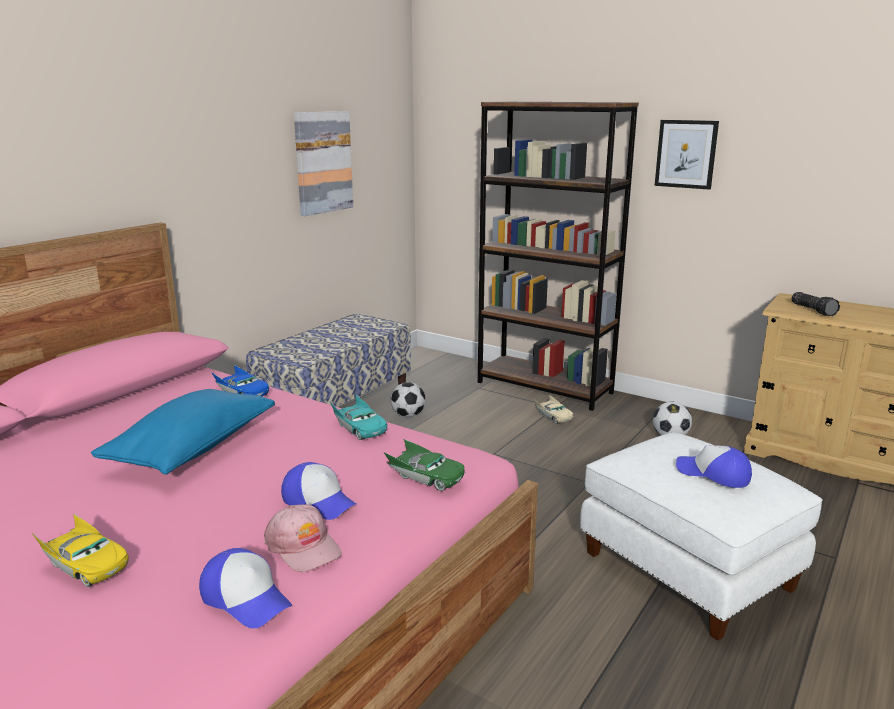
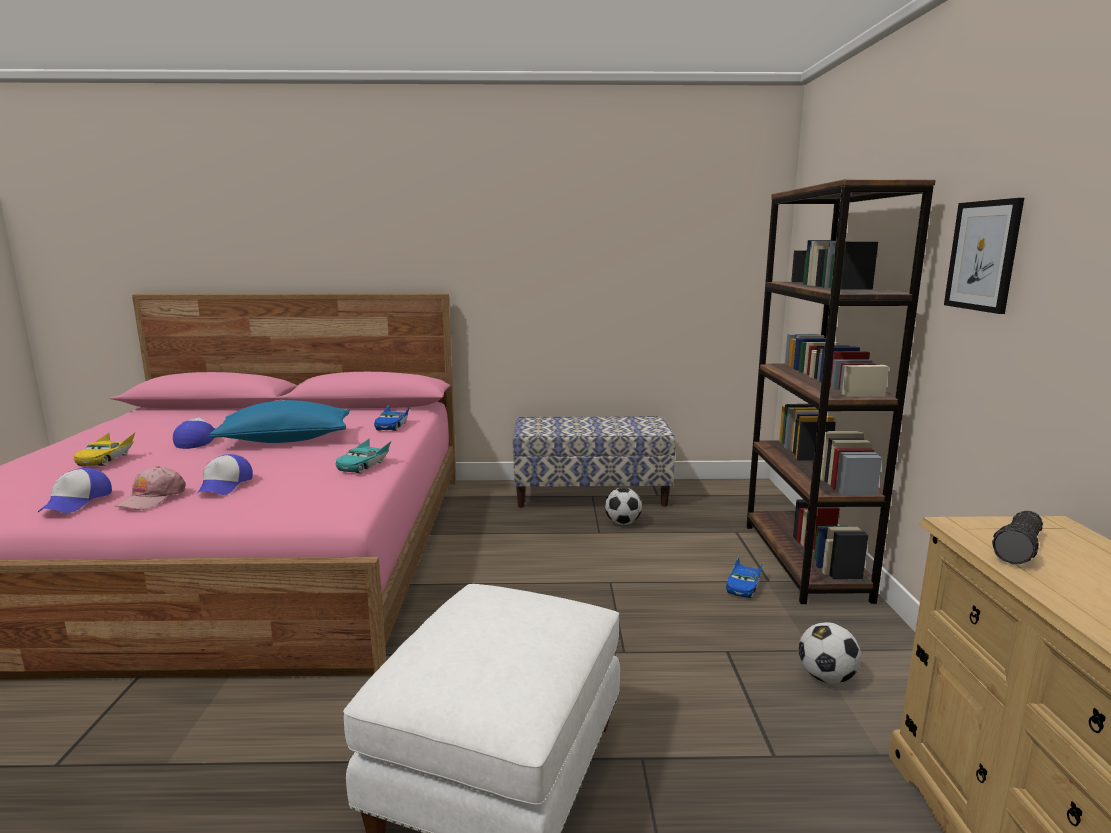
camera: 55 degrees right, 5 degrees down
picture [294,111,353,216] -> none
green toy car [384,439,465,491] -> none
beige toy car [533,395,573,424] -> blue toy car [726,557,764,598]
cap [676,445,752,488] -> cap moved to [173,417,216,449]

